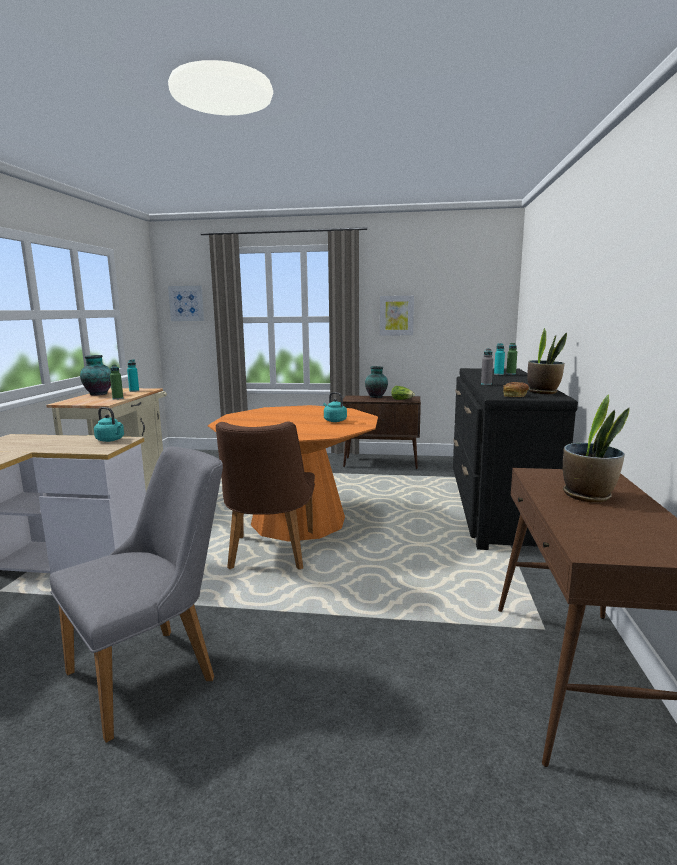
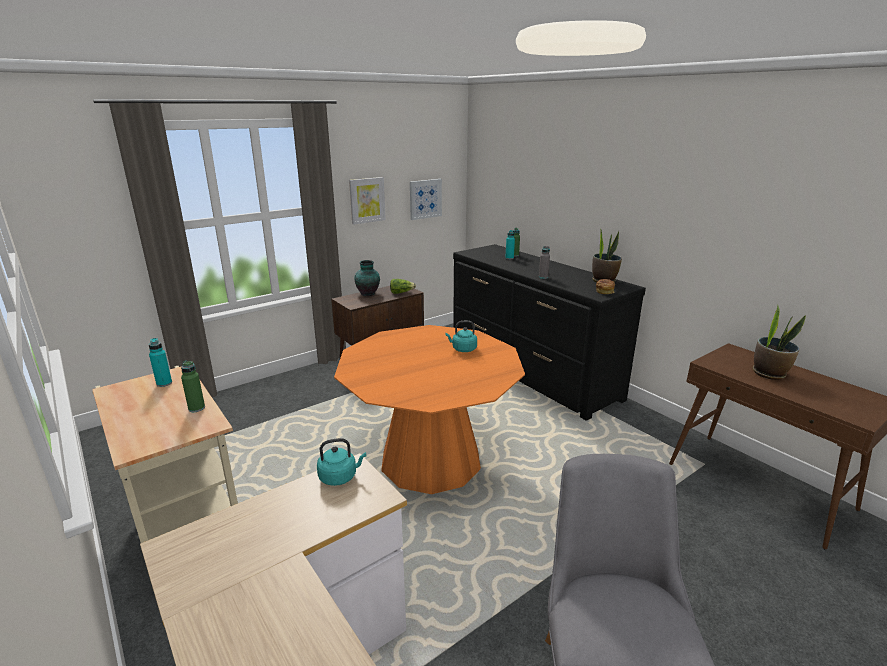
camera: 45 degrees left, 10 degrees up
vase [80,355,111,396] -> none
picture [168,286,204,321] -> picture moved to [410,179,442,220]
brown chair [216,422,315,570] -> none

